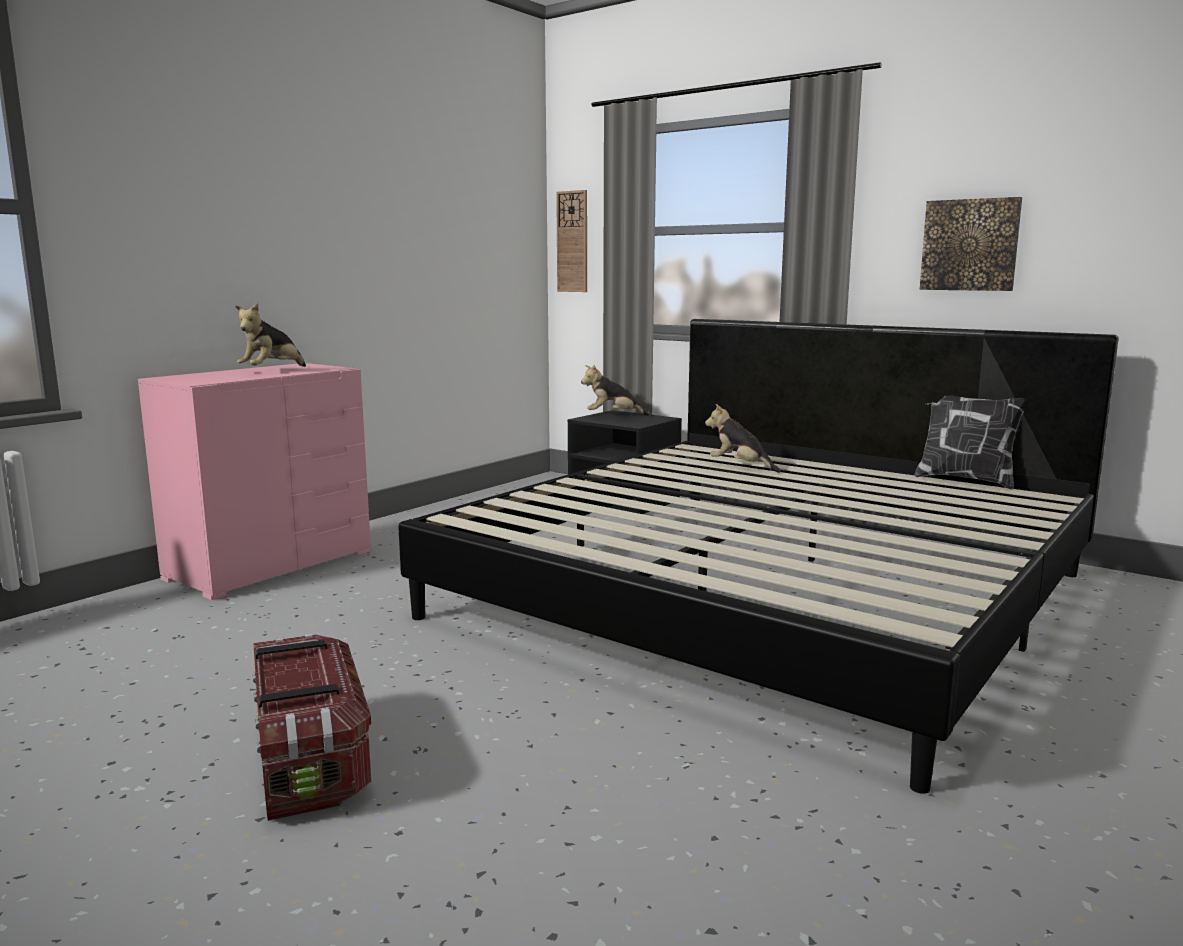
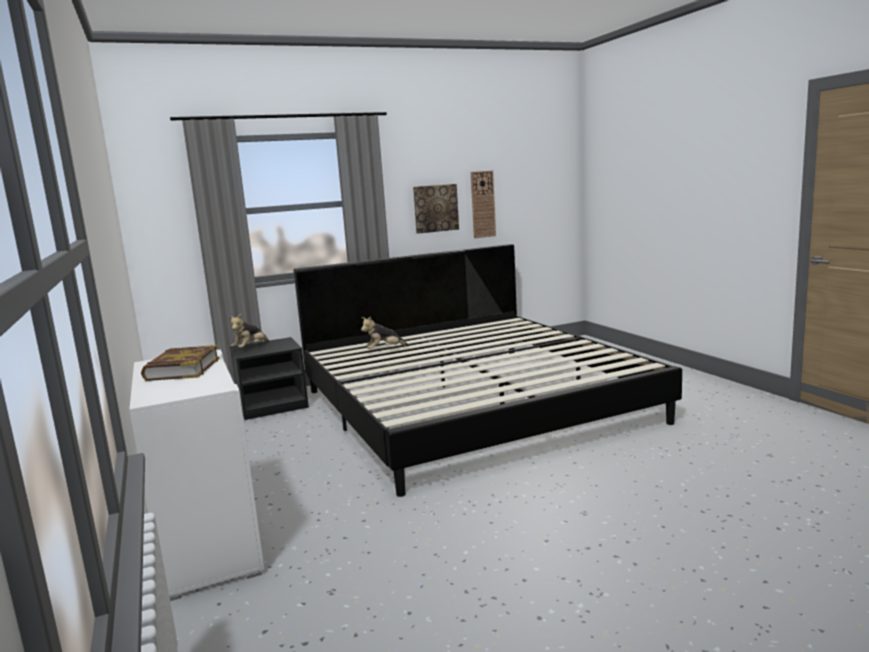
camera: 60 degrees left, 0 degrees up
pink dresser [138,363,371,600] -> white dresser [129,350,264,601]
plush toy [235,303,306,367] -> book [141,345,220,381]
storage box [252,633,371,821] -> none
wall clock [556,190,587,292] -> wall clock moved to [471,170,496,238]
pillow [914,395,1025,489] -> none

